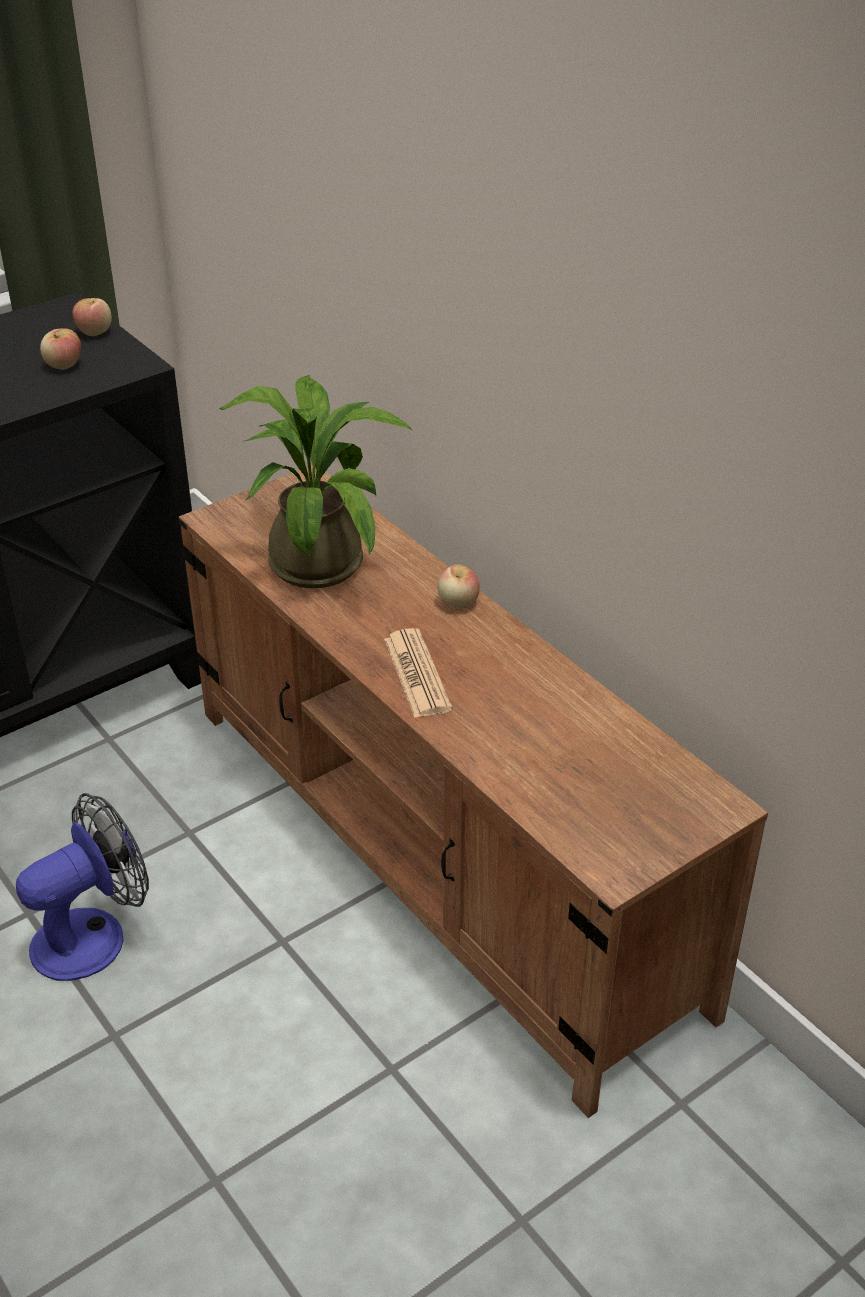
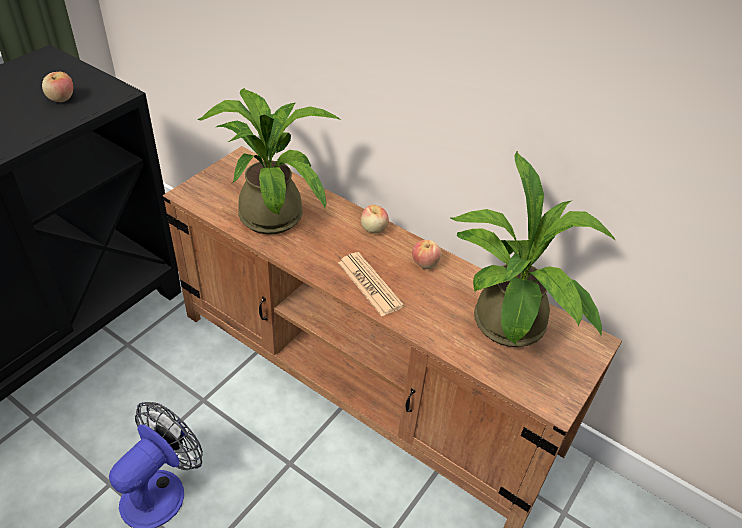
camera: 20 degrees left, 5 degrees up
apple [72,298,112,336] -> apple moved to [412,240,441,269]
none -> potted plant [451,151,616,347]

